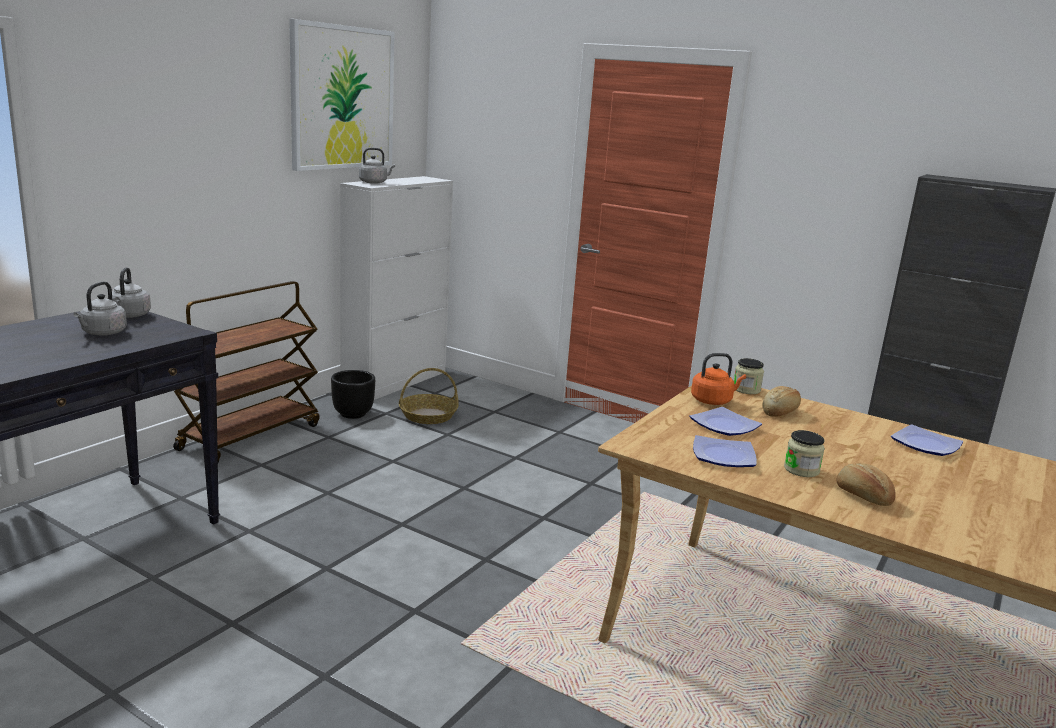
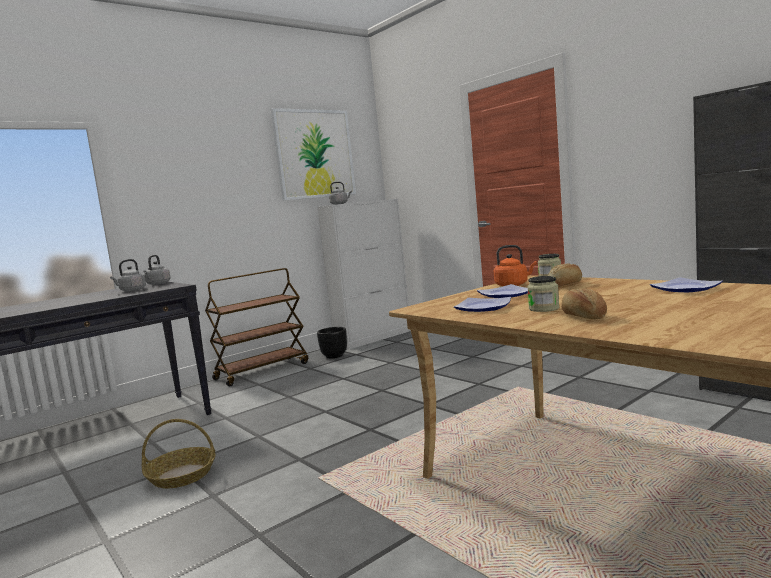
camera: 20 degrees right, 10 degrees down
basket [399,368,459,424] -> basket moved to [142,419,216,489]

